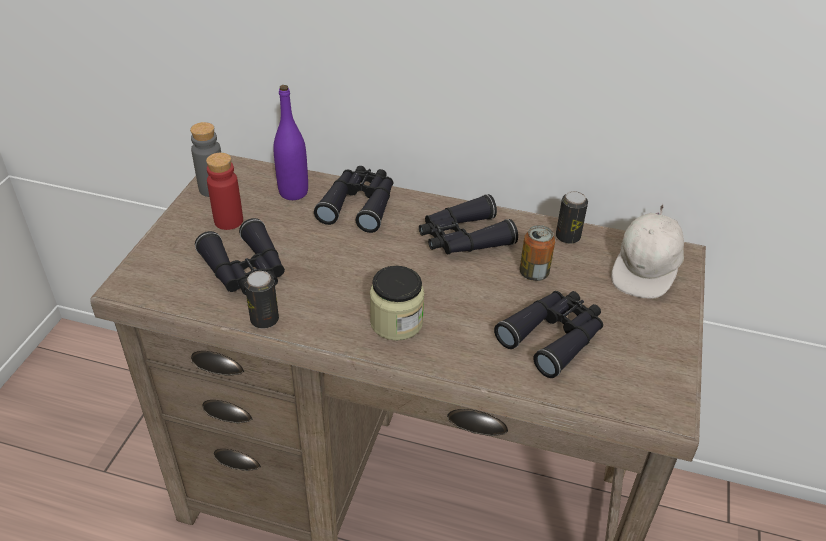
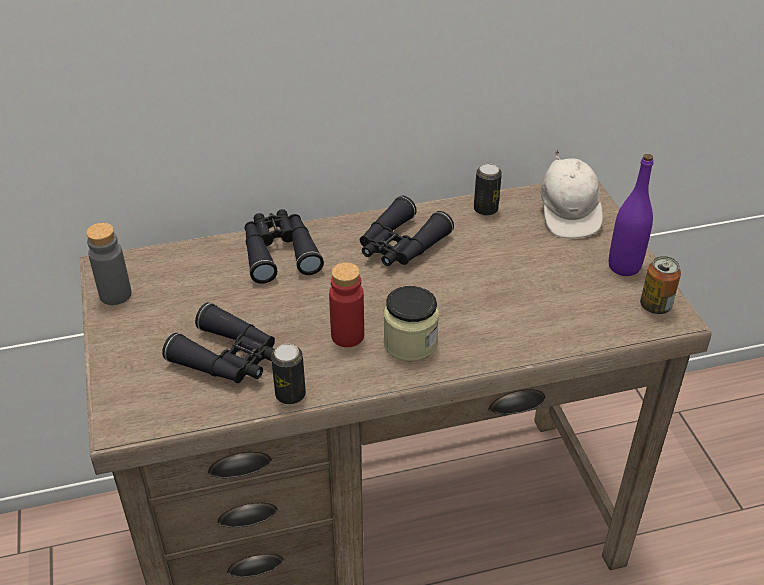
camera: 30 degrees left, 0 degrees up
red bottle [206,153,243,230] -> red bottle moved to [329,262,364,347]
purple bottle [273,85,308,200] -> purple bottle moved to [609,154,654,276]
black binoculars [494,291,603,378] -> none
can [519,225,555,281] -> can moved to [640,256,681,314]

